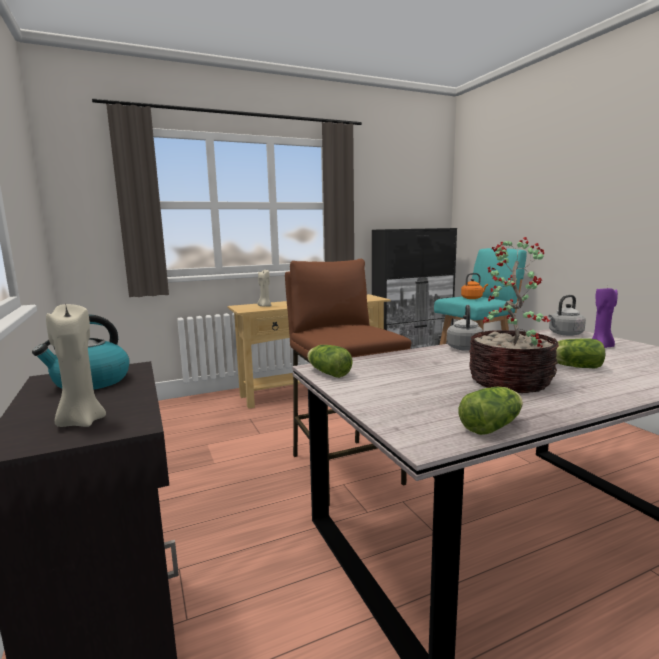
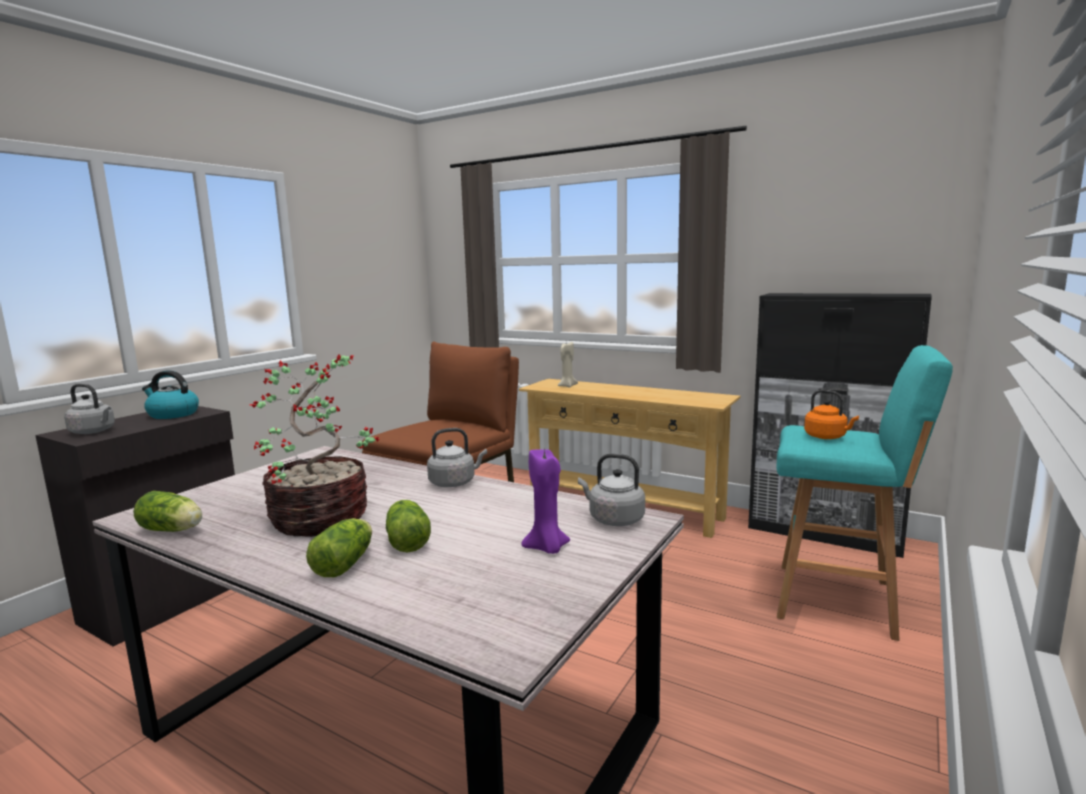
camera: 55 degrees right, 0 degrees up
beige candle [46,302,106,427] -> grey kettle [64,384,115,434]
lettuce [307,345,353,378] -> lettuce moved to [306,518,372,577]

